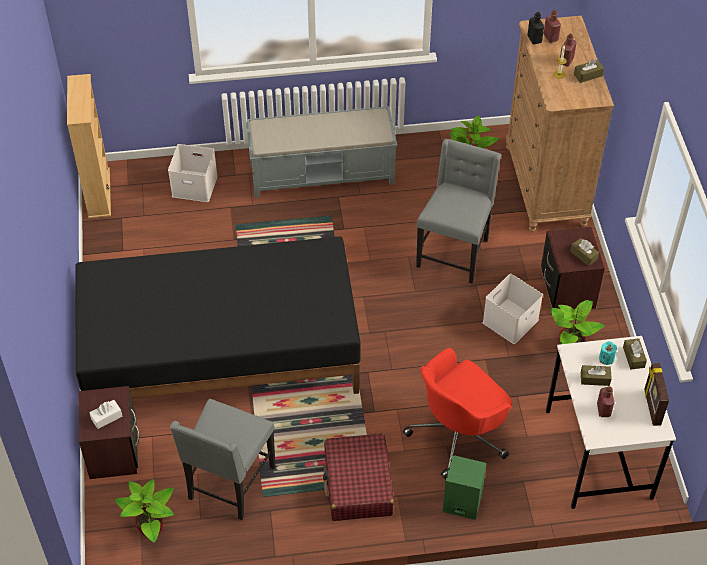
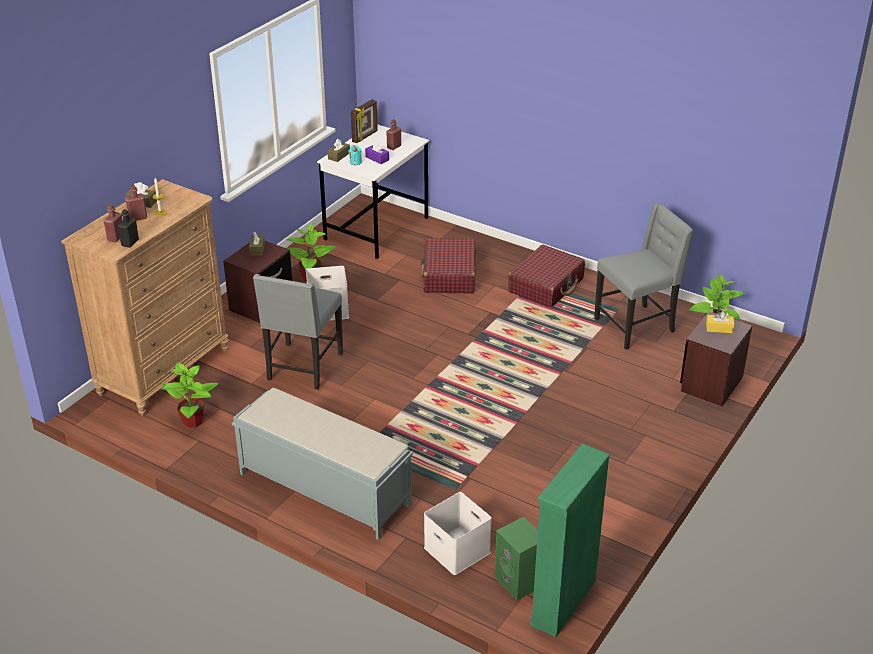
camera: 140 degrees left, 15 degrees down
beige bookcase [67,74,111,218] -> green bookcase [529,443,610,637]
black bed [75,236,361,398] -> none
white tissue box [89,400,122,429] -> yellow tissue box [706,311,735,333]
red office chair [403,348,512,480] -> red suitcase [421,238,476,293]
grey chair [416,139,501,284] -> grey chair turned 45 degrees counterclockwise [253,274,343,390]
green speaker [442,455,487,520] -> green speaker moved to [495,517,538,600]
brown tissue box [581,365,612,386] -> purple tissue box [365,141,389,164]

